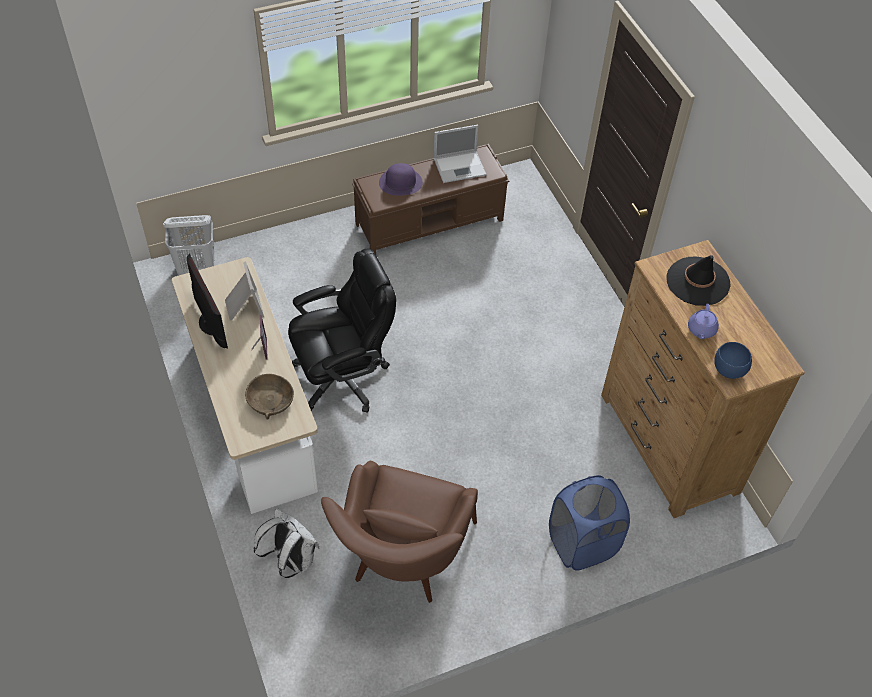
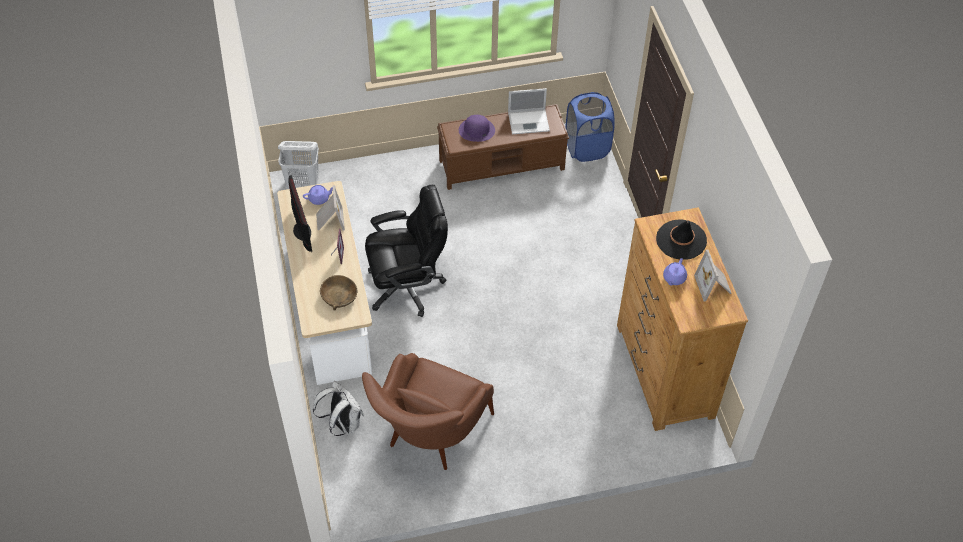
camera: 10 degrees right, 0 degrees up
blue laundry basket [549,475,630,571] -> blue laundry basket moved to [565,92,615,162]
blue bowl [714,342,752,379] -> none
none -> purple teapot [303,185,333,205]
none -> picture frame [694,250,732,302]

